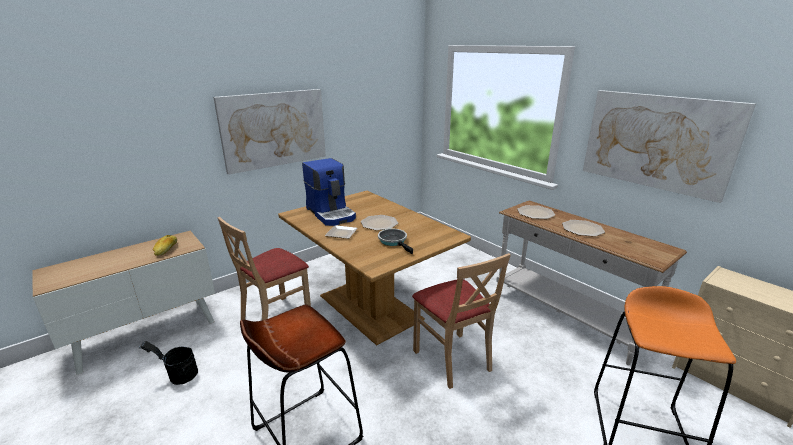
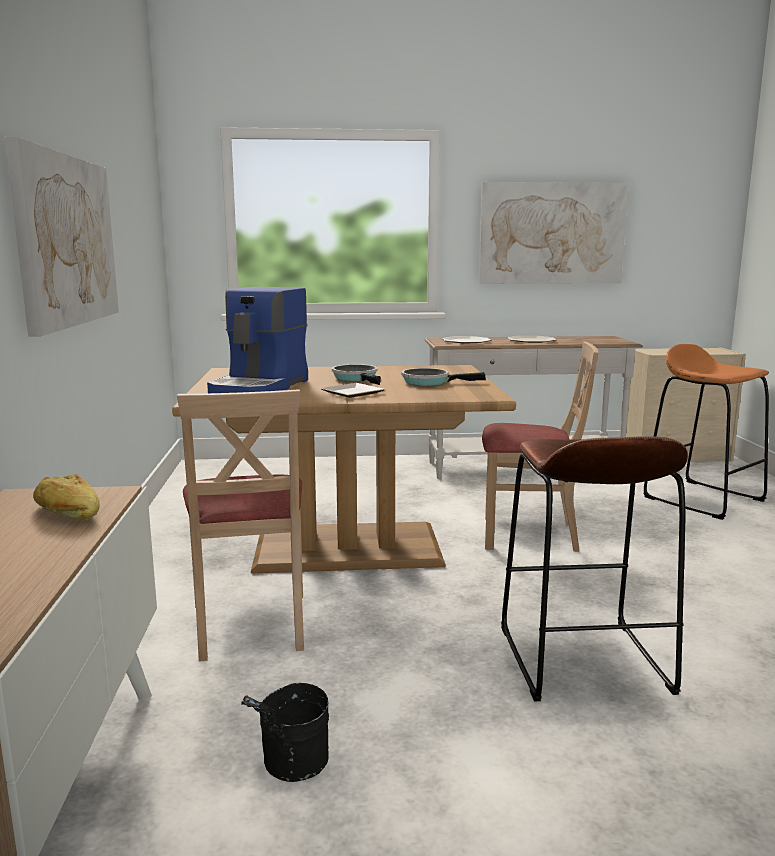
camera: 55 degrees left, 10 degrees down
coffee machine [302,158,356,226] -> coffee machine turned 105 degrees clockwise [207,287,308,393]
plate [361,215,398,230] -> frying pan [332,364,381,385]

